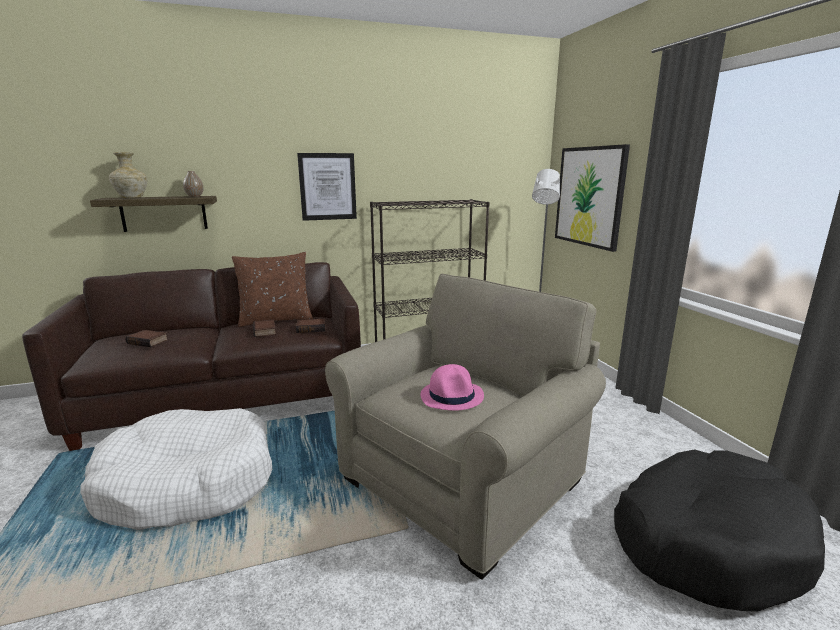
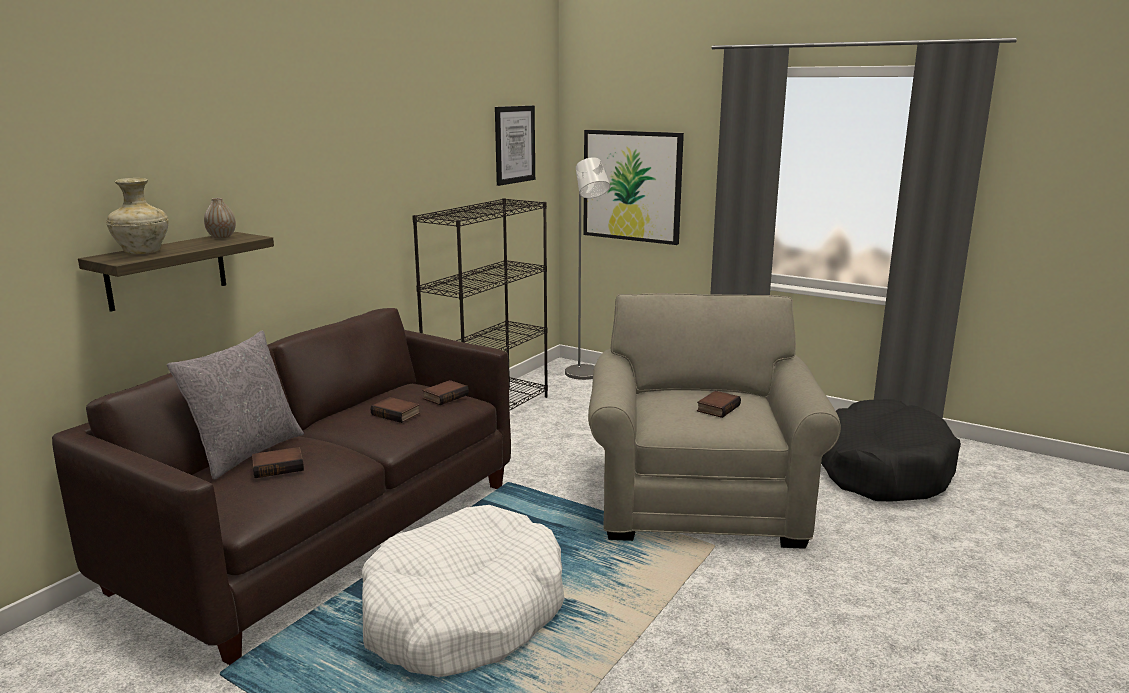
camera: 40 degrees left, 0 degrees up
brown pillow [232,252,313,327] -> none
picture [297,153,357,221] -> picture moved to [495,105,535,186]
pink hat [420,364,484,411] -> book [697,391,741,418]
none -> grey pillow [167,330,304,480]

